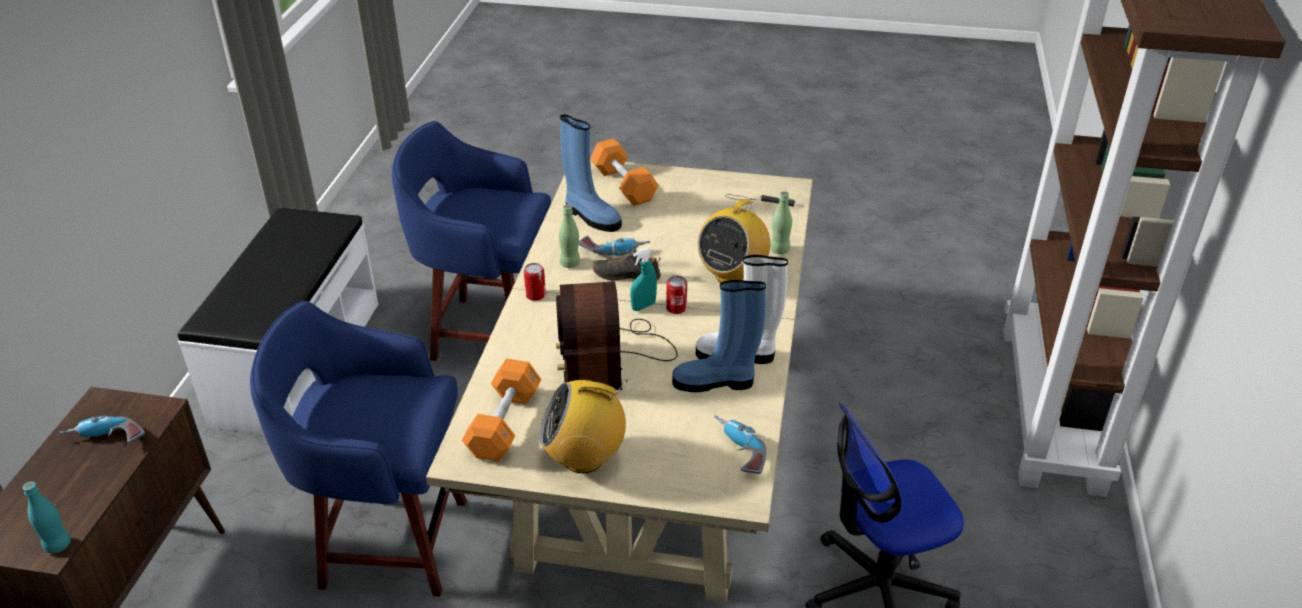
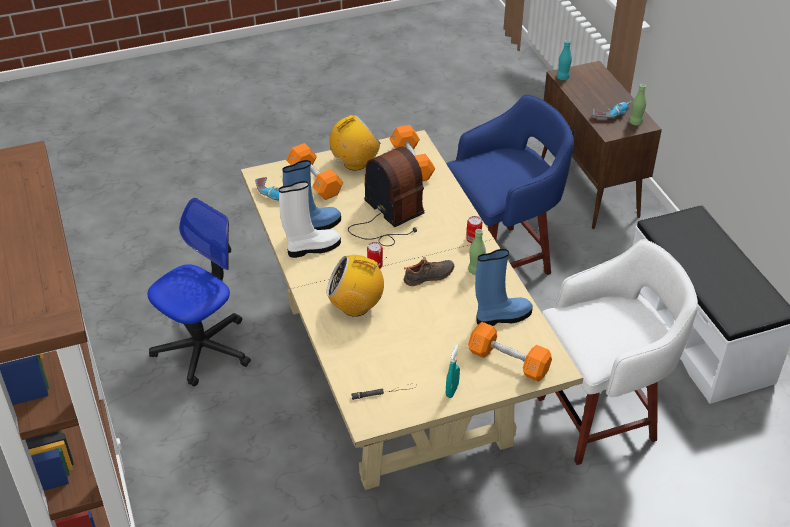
camera: 150 degrees right, 5 degrees up
blue stool [392,121,551,361] -> white stool [537,239,698,465]
blue boot [560,114,622,232] -> blue boot turned 150 degrees clockwise [475,249,533,326]
power drill [579,236,650,256] -> none
turquoise spray bottle [630,248,657,311] -> turquoise spray bottle moved to [446,344,460,398]
radio [698,196,770,283] -> radio turned 90 degrees counterclockwise [326,255,387,317]
green bottle [770,191,792,254] -> green bottle moved to [629,84,646,126]
none -> orange dumbbell [286,143,343,200]

